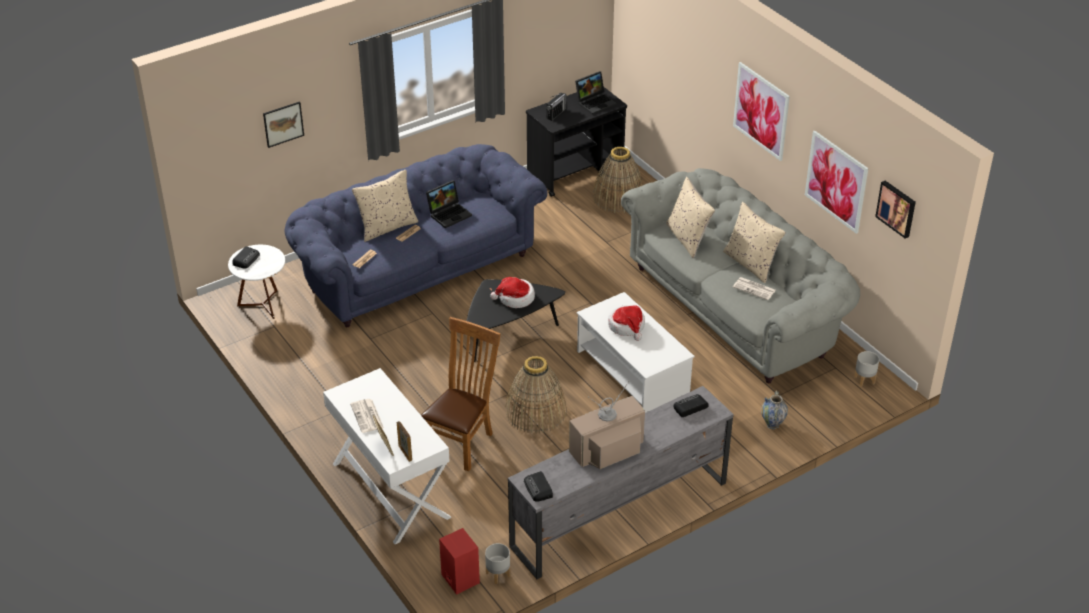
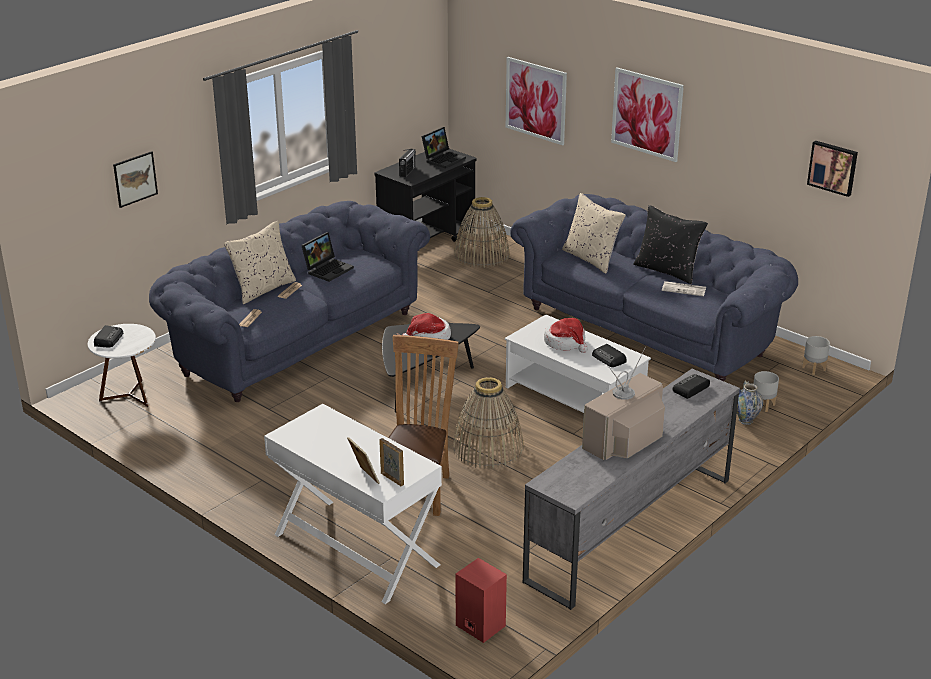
camera: 15 degrees left, 10 degrees down
newspaper [350,399,384,433] -> none
grey planter [485,543,510,584] -> grey planter moved to [753,371,779,412]
radio [524,471,553,502] -> radio moved to [592,344,626,367]
grey sofa [621,168,860,383] -> blue sofa [510,194,798,381]
beige pillow [723,202,786,283] -> black pillow [633,205,708,284]
picture [805,131,869,234] -> picture moved to [506,57,567,145]

